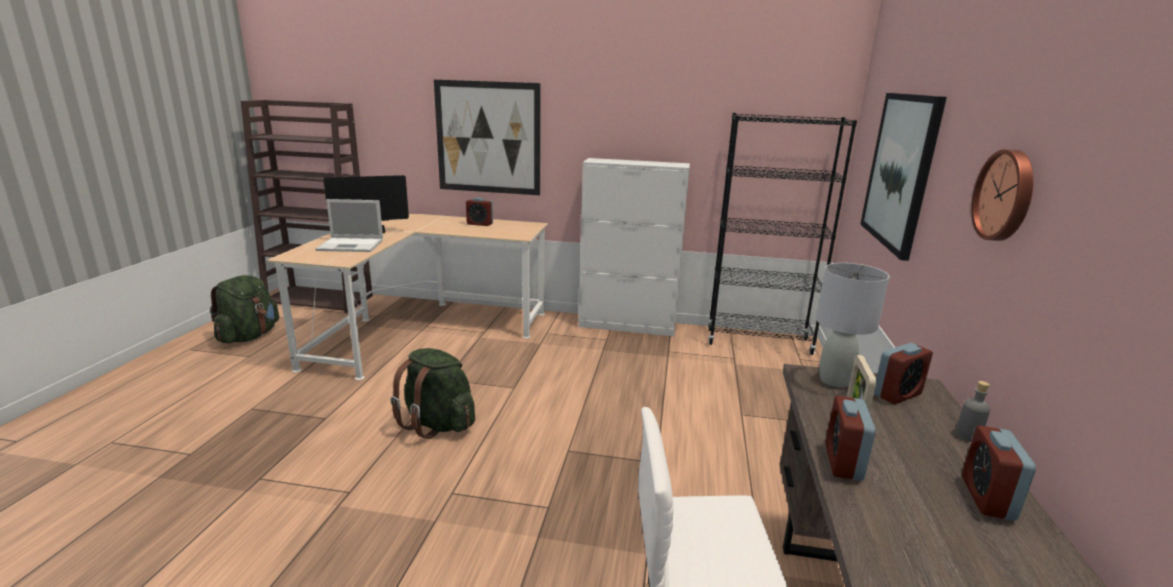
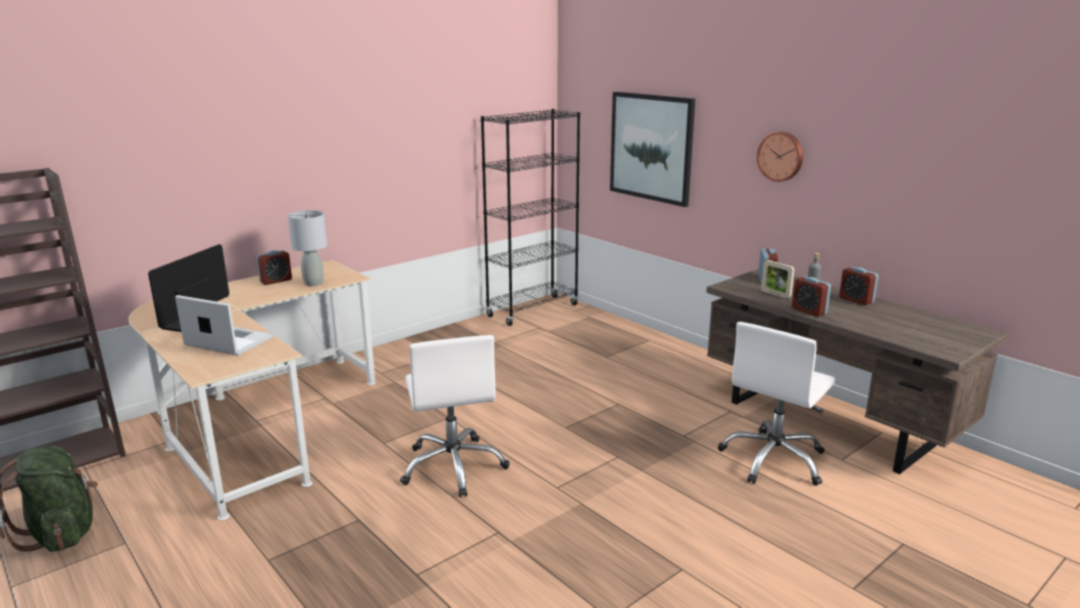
camera: 50 degrees left, 0 degrees up
laptop [316,199,383,252] -> laptop turned 105 degrees counterclockwise [175,295,274,356]
green backpack [390,348,475,439] -> white office chair [400,335,510,497]
picture [434,80,541,195] -> none
white cabinet [578,158,690,336] -> none
grey table lamp [816,263,889,387] -> grey table lamp moved to [288,210,327,286]

